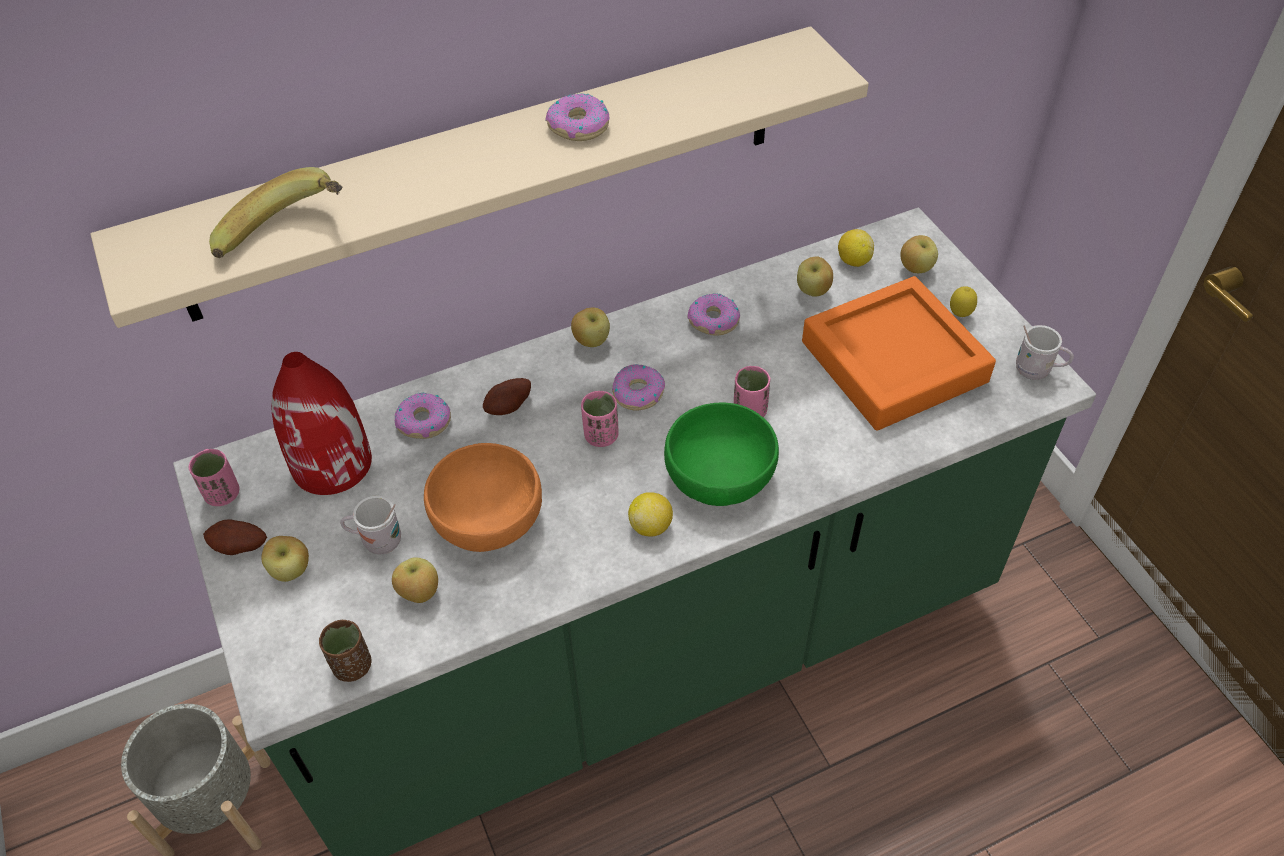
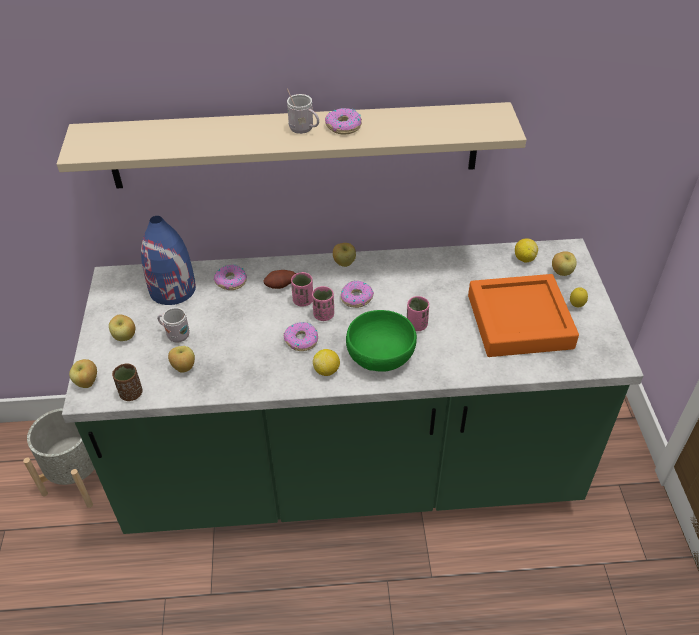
camera: 20 degrees right, 5 degrees down
pink cup [189,449,240,506] -> pink cup moved to [291,272,313,307]
potato [203,519,267,555] -> none
banana [209,167,343,258] -> none
red vase [271,352,372,495] -> blue vase [141,216,196,305]
orange bowl [424,443,542,552] -> none
donut [688,293,740,336] -> donut moved to [283,322,318,351]
apple [797,256,833,297] -> apple moved to [69,359,97,388]
white mug [1016,325,1074,380] -> white mug moved to [287,88,319,134]

